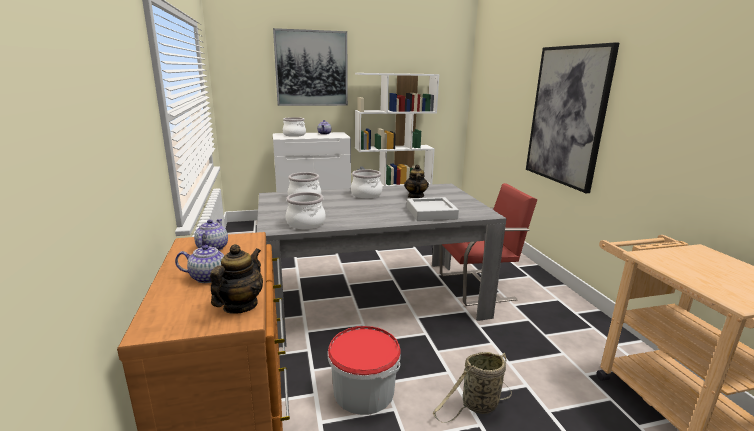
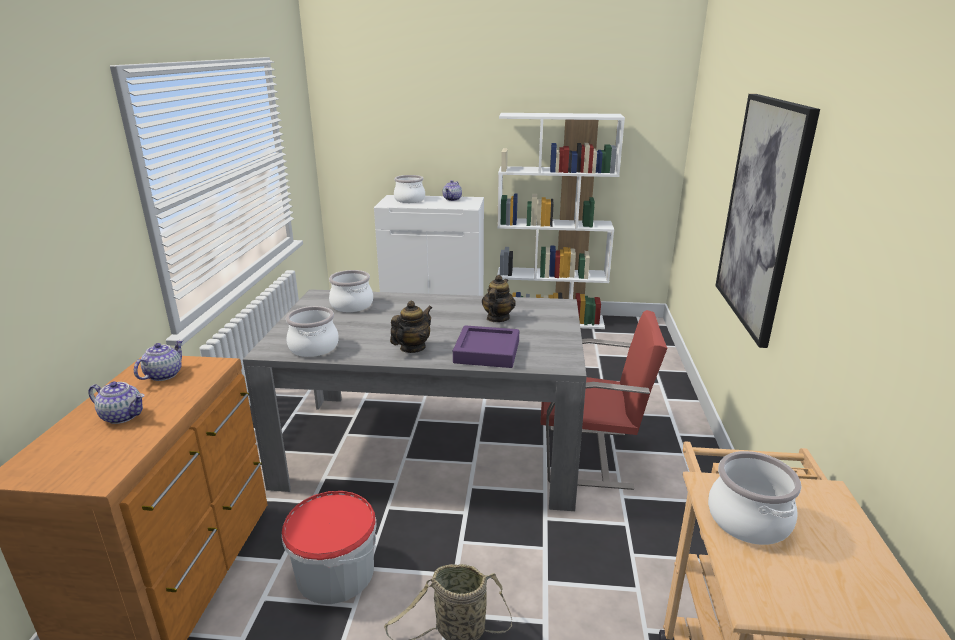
camera: 20 degrees right, 5 degrees up
teapot [210,244,263,314] -> teapot moved to [390,301,432,353]
picture [273,28,348,106] -> none
cooking pot [351,169,382,198] -> cooking pot moved to [708,451,802,545]
grey tray [407,197,459,221] -> purple tray [453,325,519,368]

